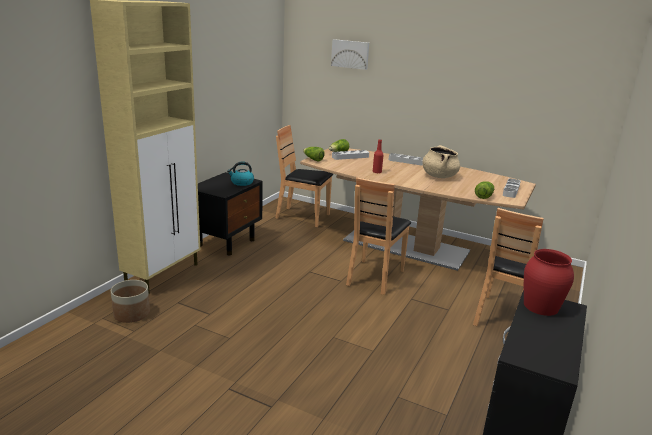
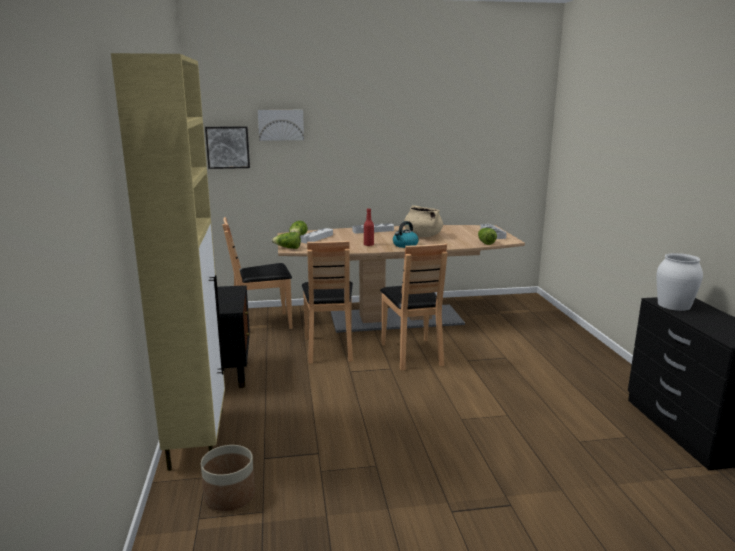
camera: 35 degrees left, 5 degrees down
kettle [227,162,254,186] -> kettle moved to [393,221,419,248]
brown chair [473,208,544,326] -> brown chair moved to [302,241,353,364]
red vase [524,249,574,316] -> white vase [657,253,703,311]
none -> picture [205,126,250,169]

